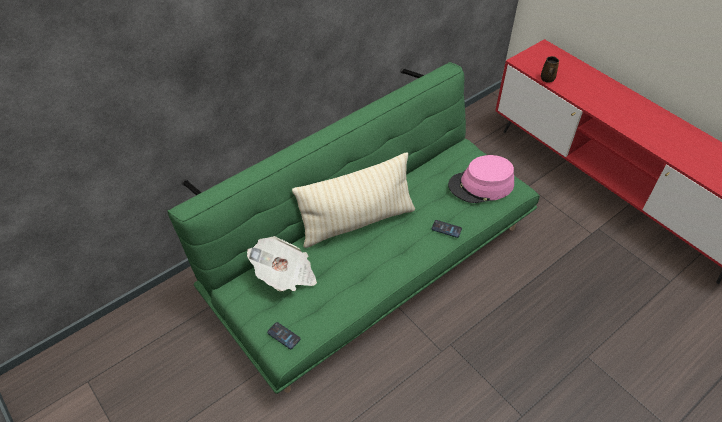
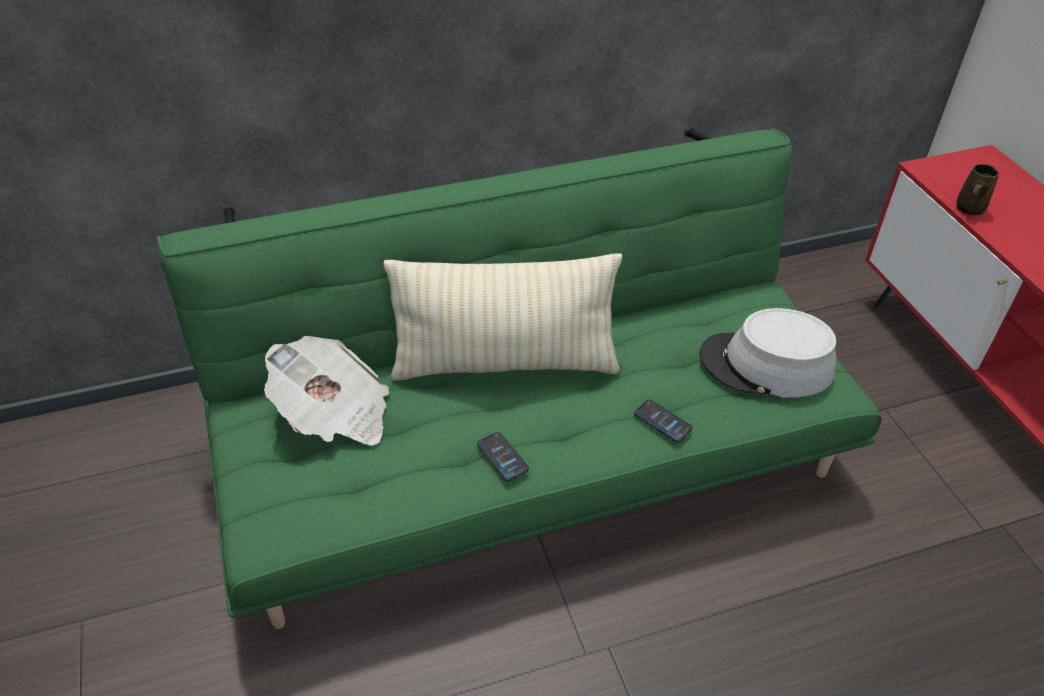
camera: 20 degrees right, 5 degrees down
phone [267,322,300,349] -> phone moved to [477,432,529,481]
pink hat [448,155,514,203] -> grey hat [699,308,836,398]

